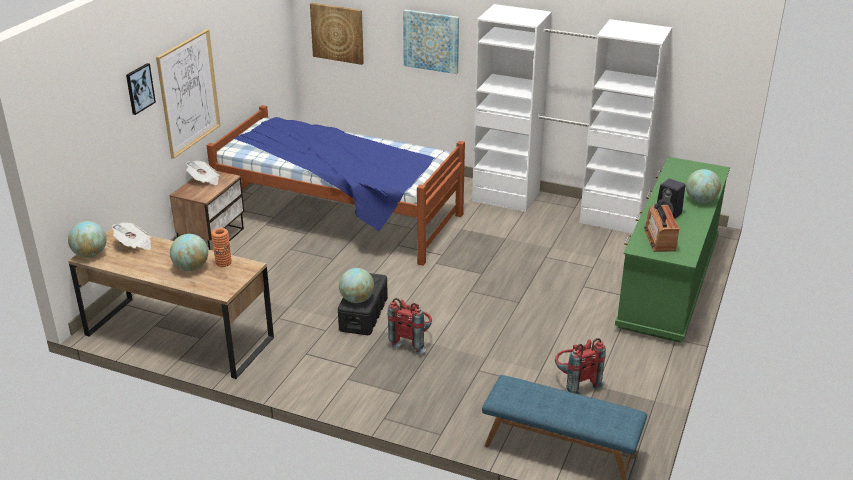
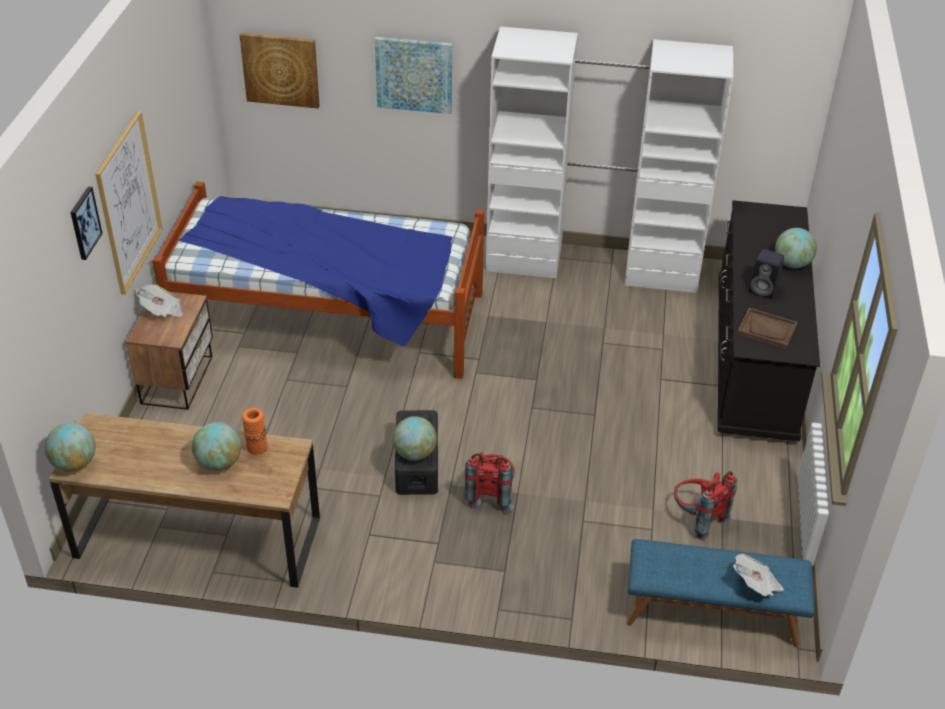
camera: 15 degrees left, 10 degrees up
newspaper [112,222,151,250] -> newspaper moved to [733,554,784,597]
green dresser [615,157,730,343] -> black dresser [718,200,820,441]
radio [644,201,679,252] -> brown tray [737,308,798,349]

